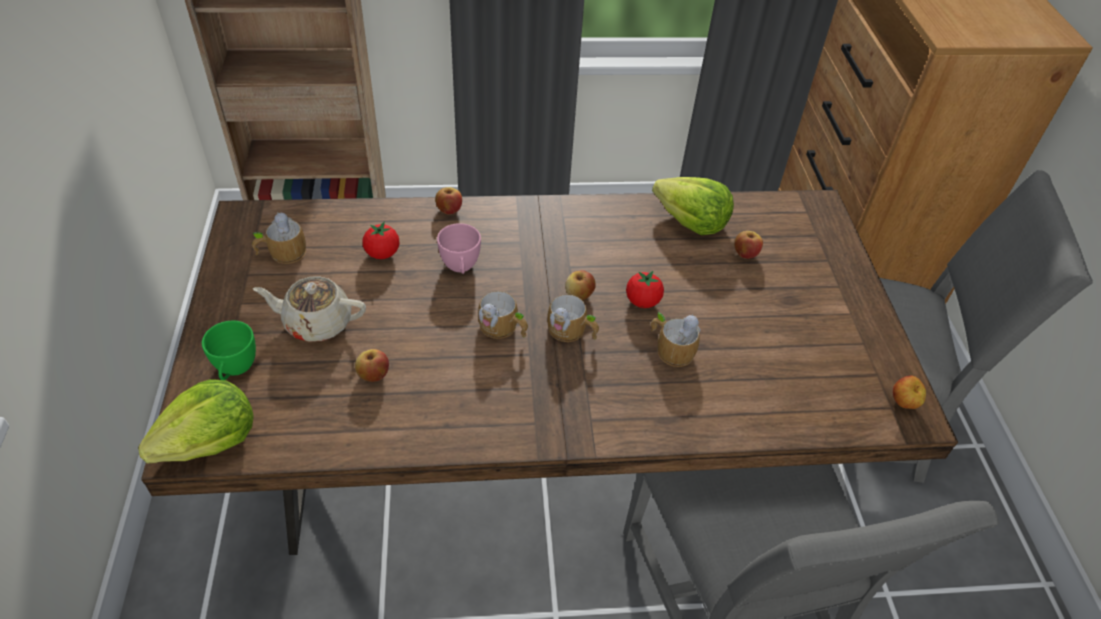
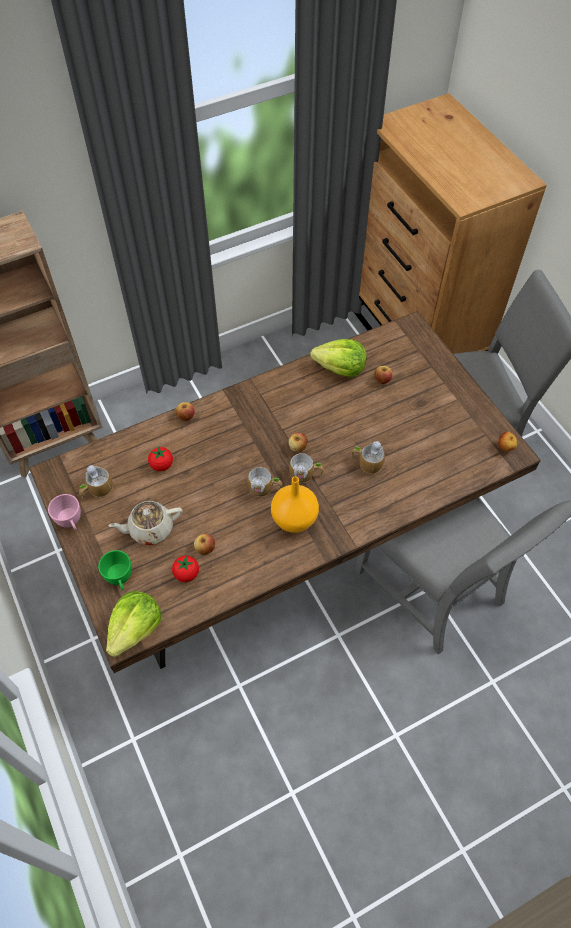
camera: 20 degrees left, 10 degrees up
pink cup [437,223,481,274] -> pink cup moved to [48,494,81,530]
tomato [626,271,664,308] -> tomato moved to [172,556,199,582]
none -> orange vase [271,476,319,533]

